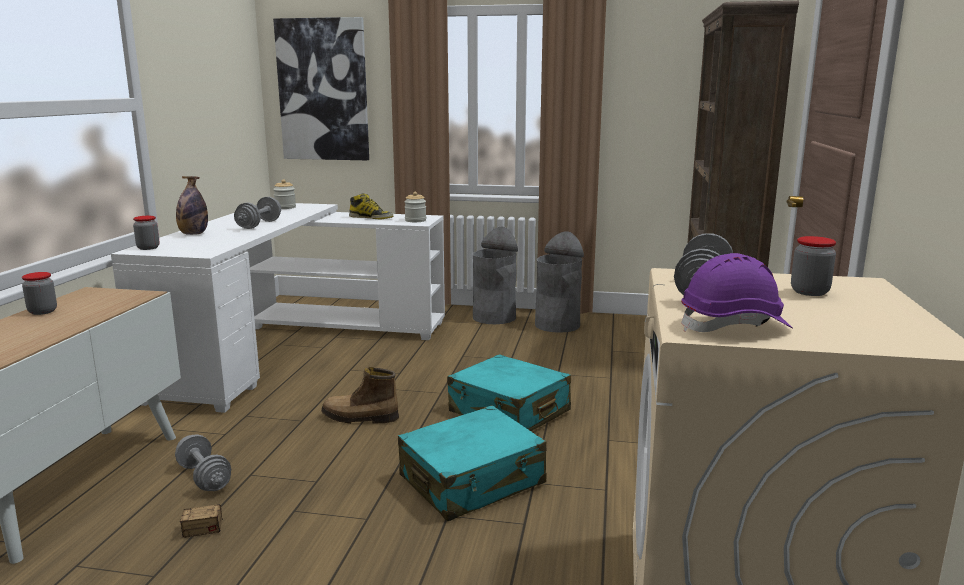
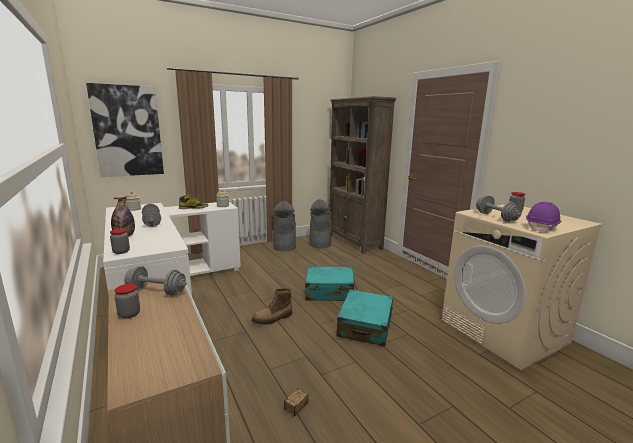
camera: 40 degrees left, 0 degrees up
grey dumbbell [175,435,231,491] -> grey dumbbell moved to [124,266,187,295]
grey trash can [473,227,518,324] -> grey trash can moved to [310,199,332,248]

